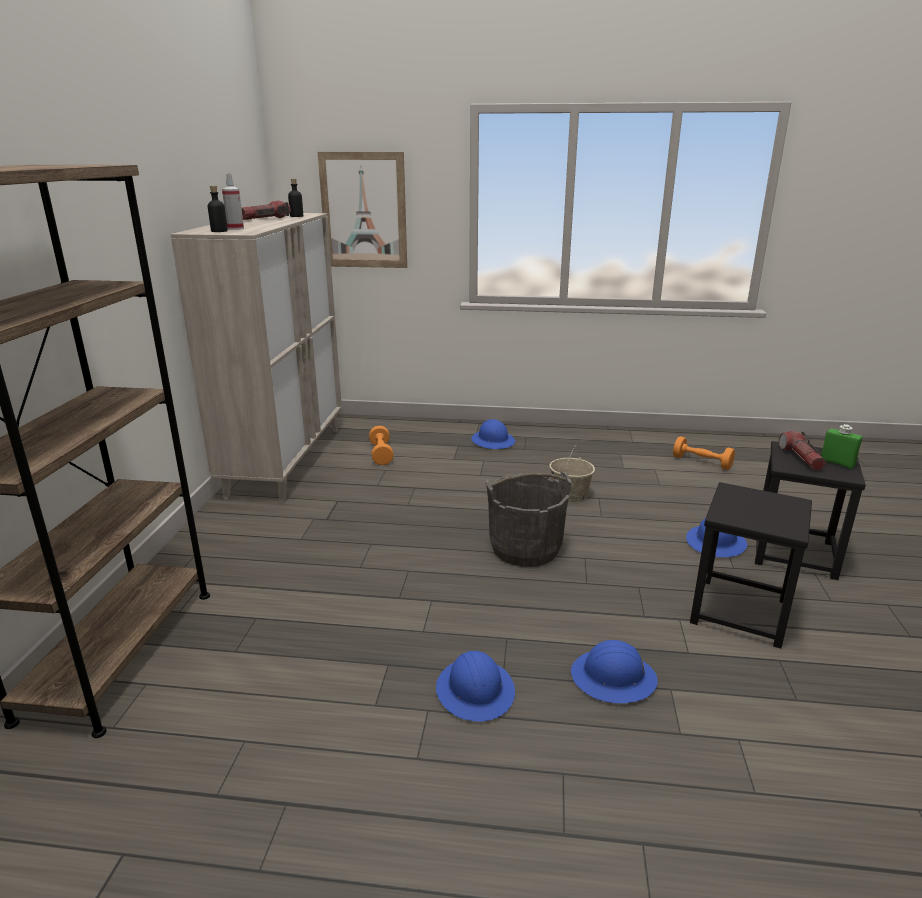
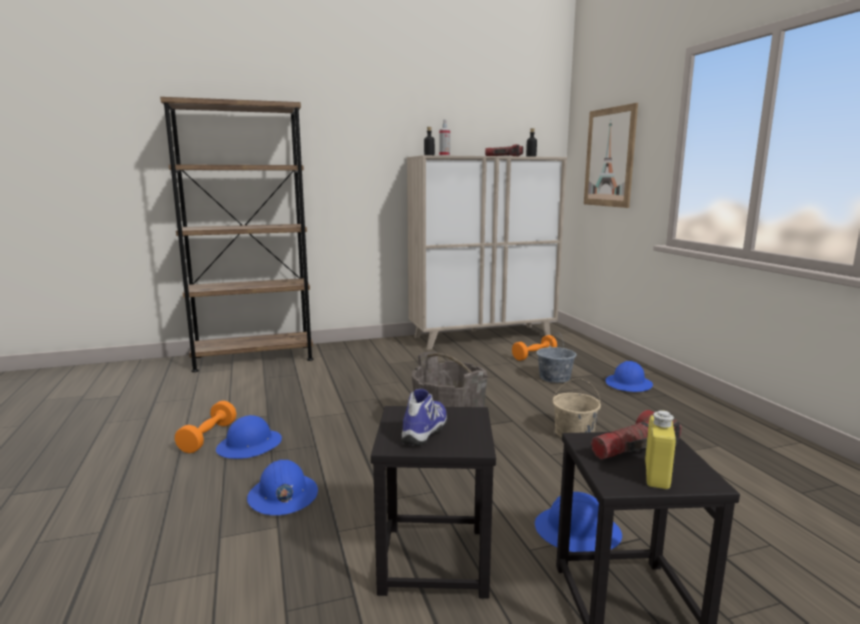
camera: 65 degrees right, 10 degrees down
orange dumbbell [673,436,735,470] -> orange dumbbell moved to [175,401,237,453]
green bottle [821,424,863,469] -> yellow bottle [645,410,676,489]
none -> shoe [401,389,448,446]
none -> grey bucket [536,333,576,383]

